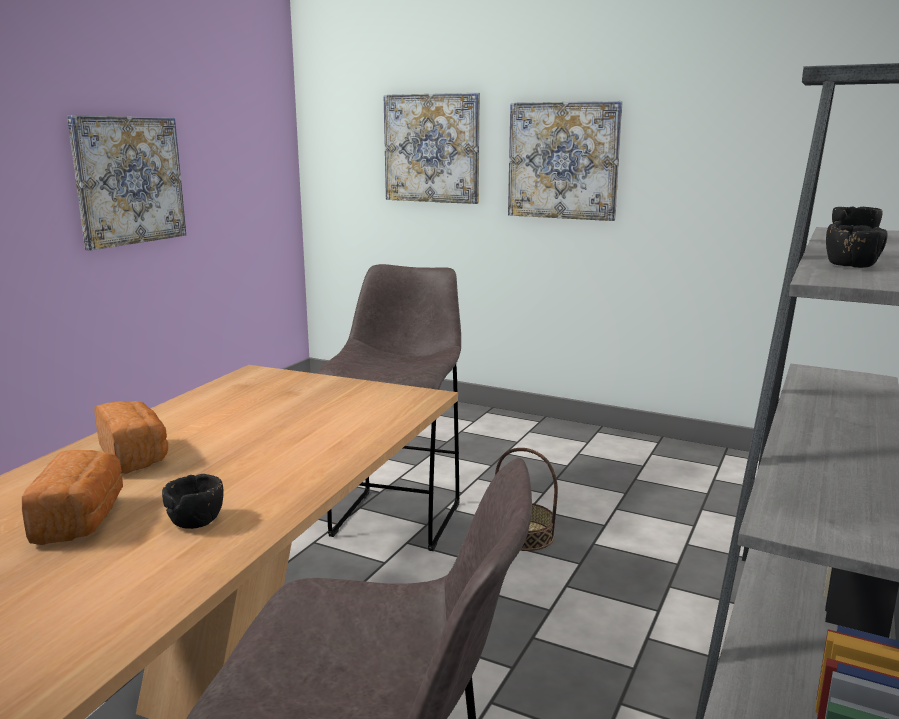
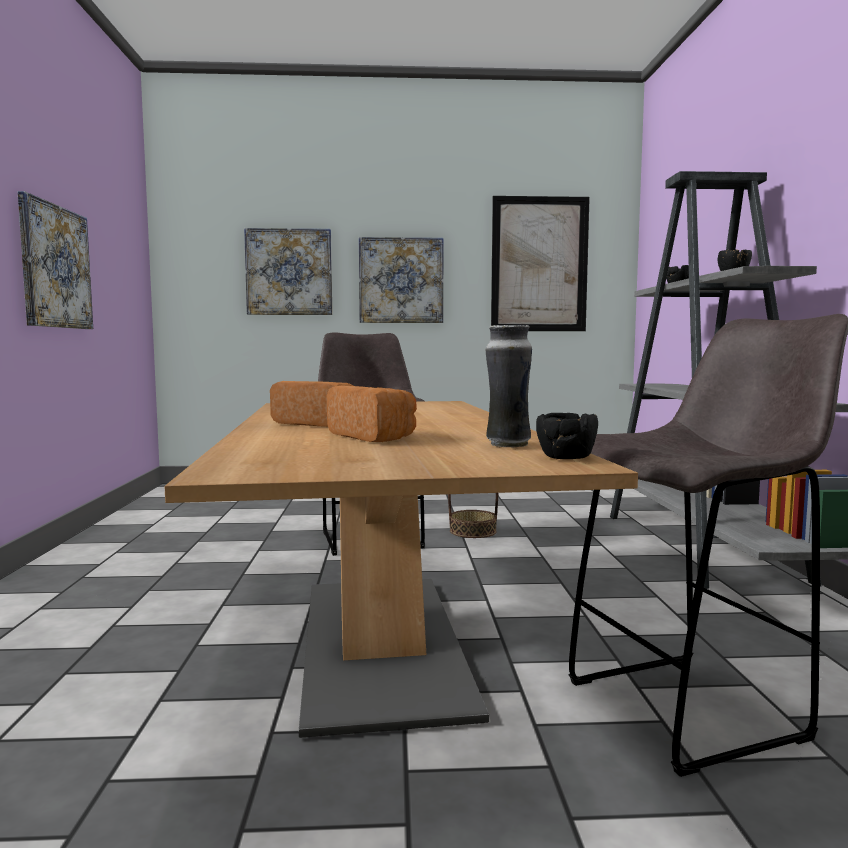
camera: 30 degrees left, 10 degrees down
black bowl [162,474,224,529] -> black bowl moved to [536,413,598,459]
none -> vase [486,325,532,447]
none -> picture [491,196,590,331]

